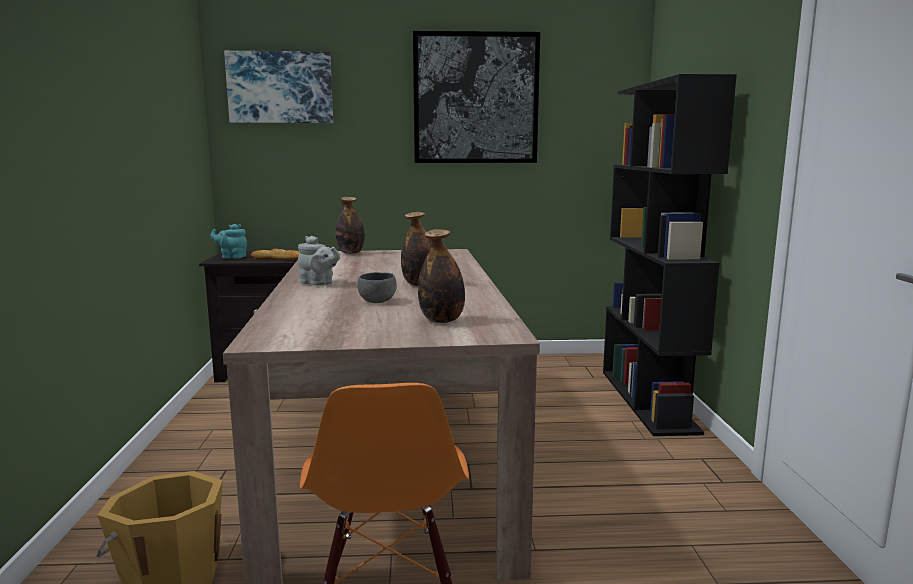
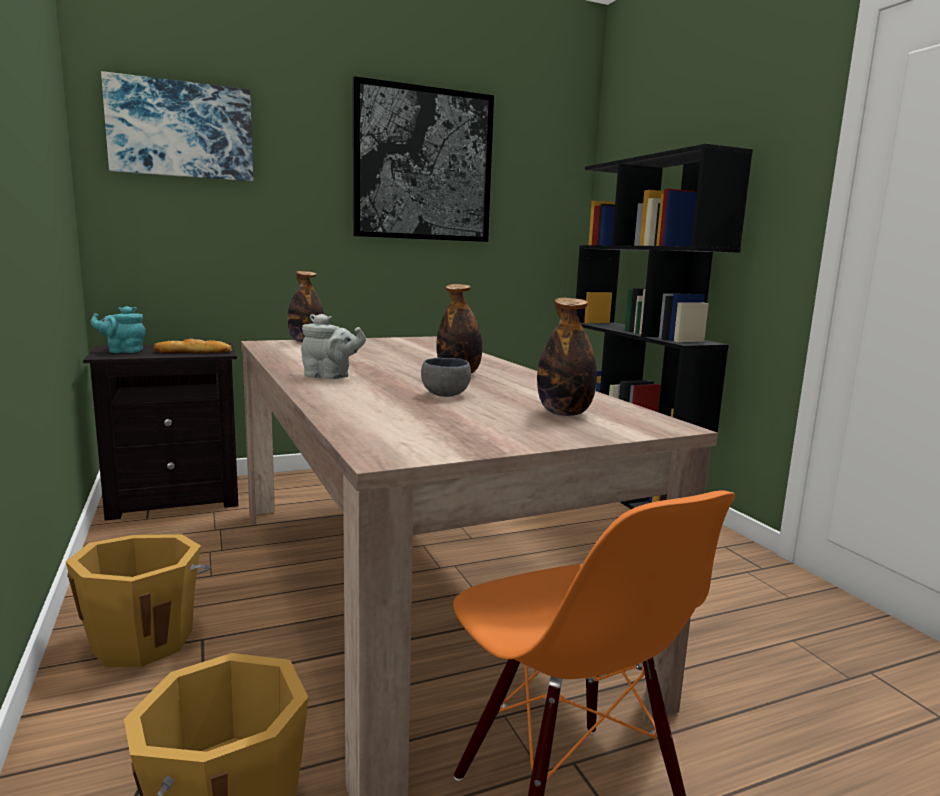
camera: 20 degrees left, 0 degrees up
none -> orange bucket [66,534,212,667]

